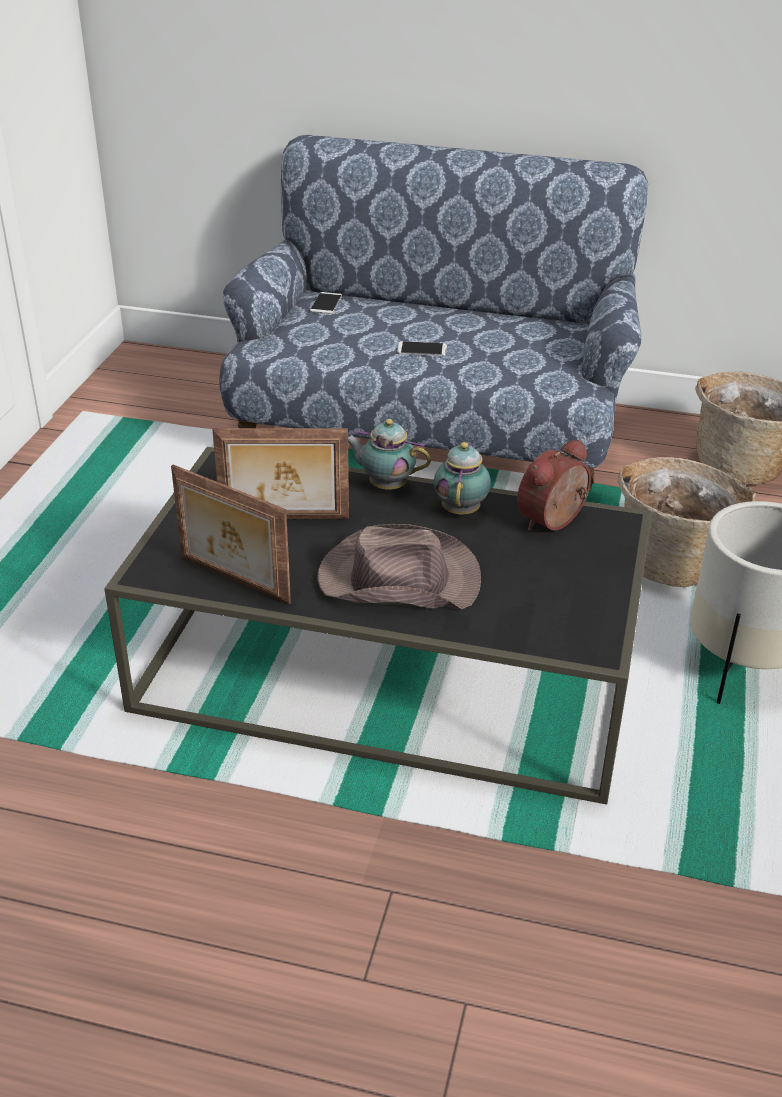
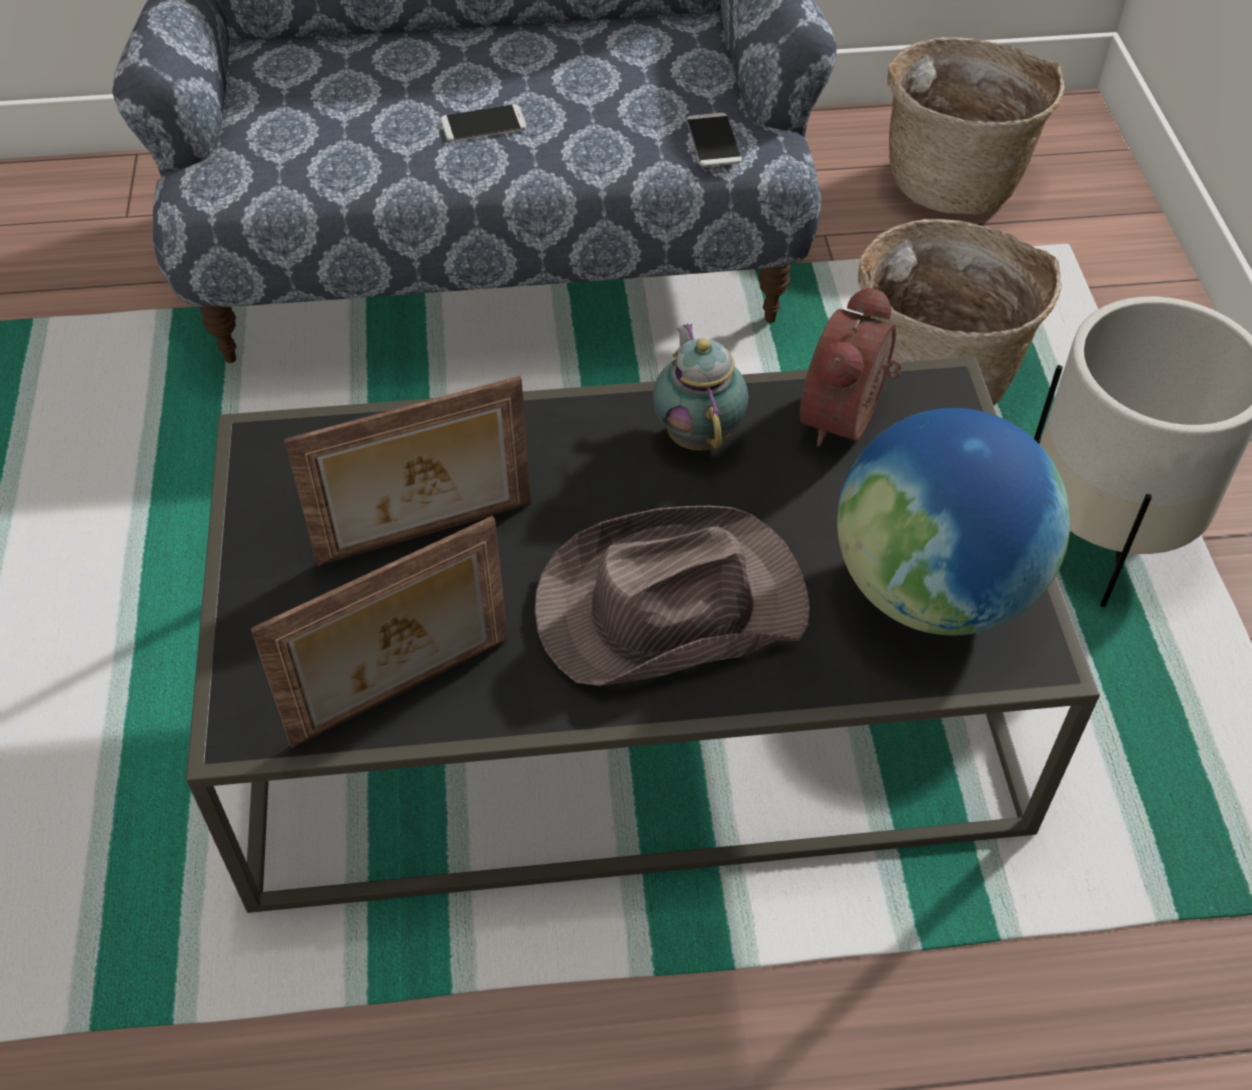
camera: 20 degrees left, 15 degrees up
picture frame [171,465,291,604] -> picture frame turned 45 degrees counterclockwise [250,516,508,748]
phone [310,292,342,314] -> phone moved to [687,113,742,167]
teapot [348,419,431,490] -> none
none -> globe [837,408,1070,635]

